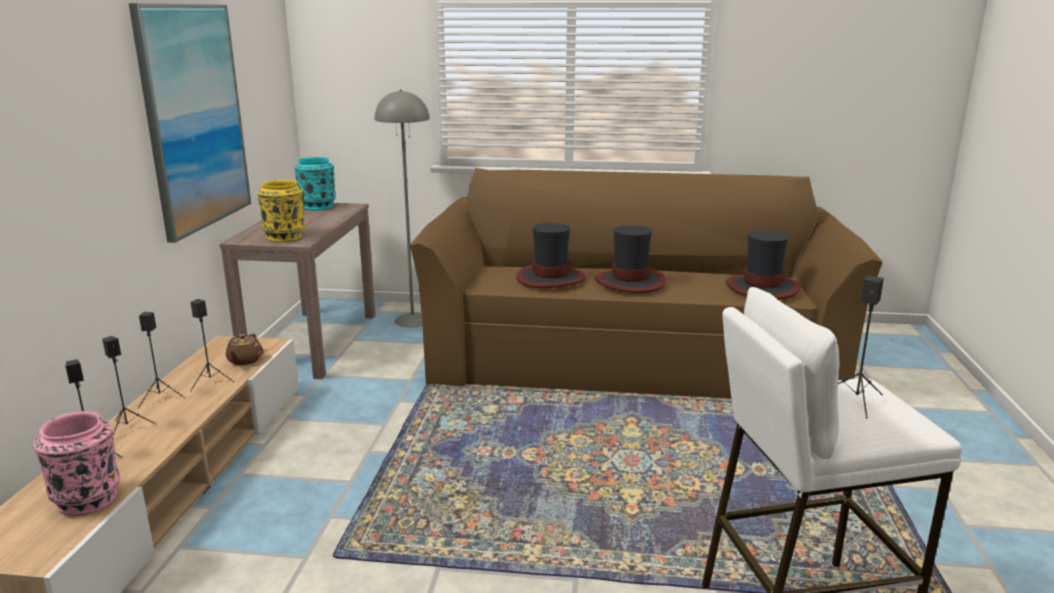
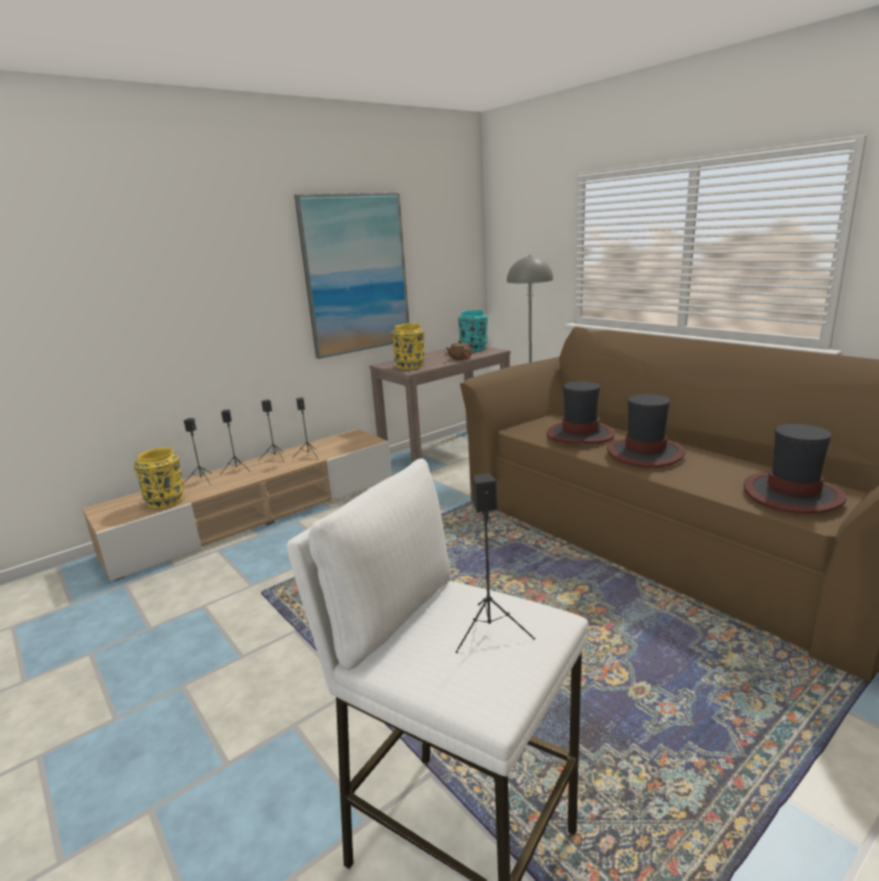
camera: 45 degrees right, 0 degrees up
pink vase [33,411,120,516] -> yellow vase [133,447,184,509]
brown teapot [226,334,263,365] -> brown teapot moved to [446,340,473,360]

